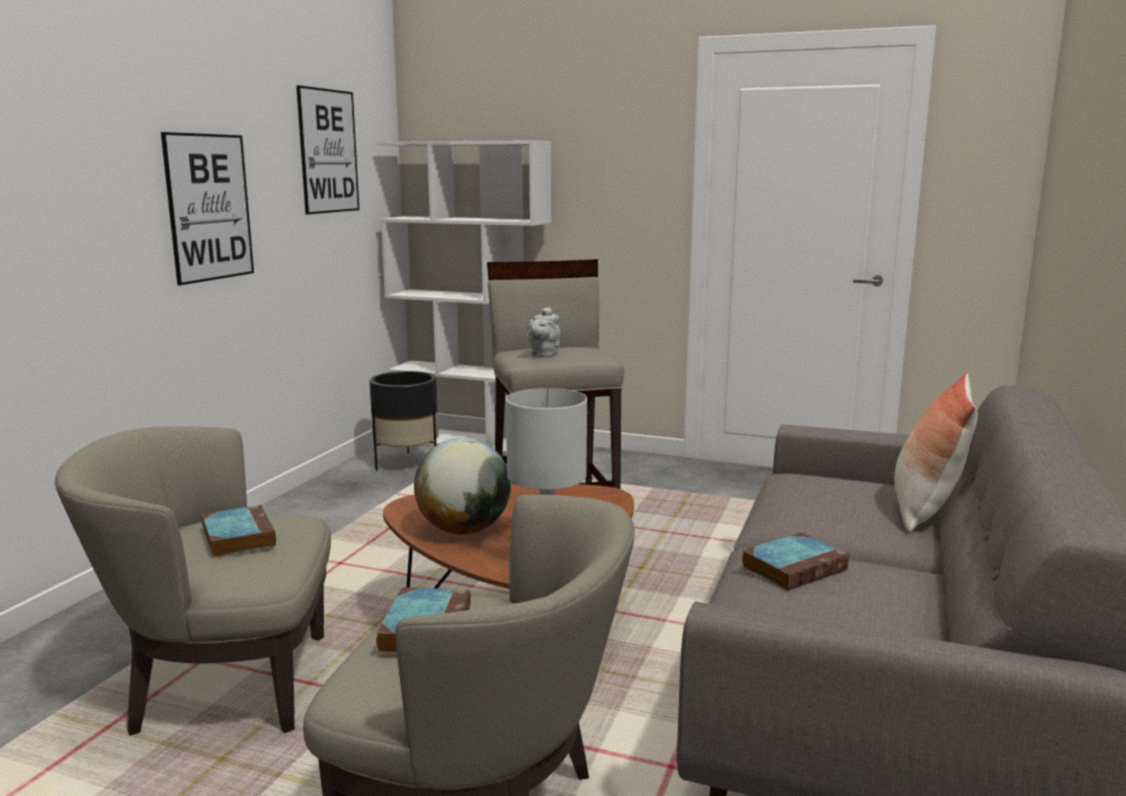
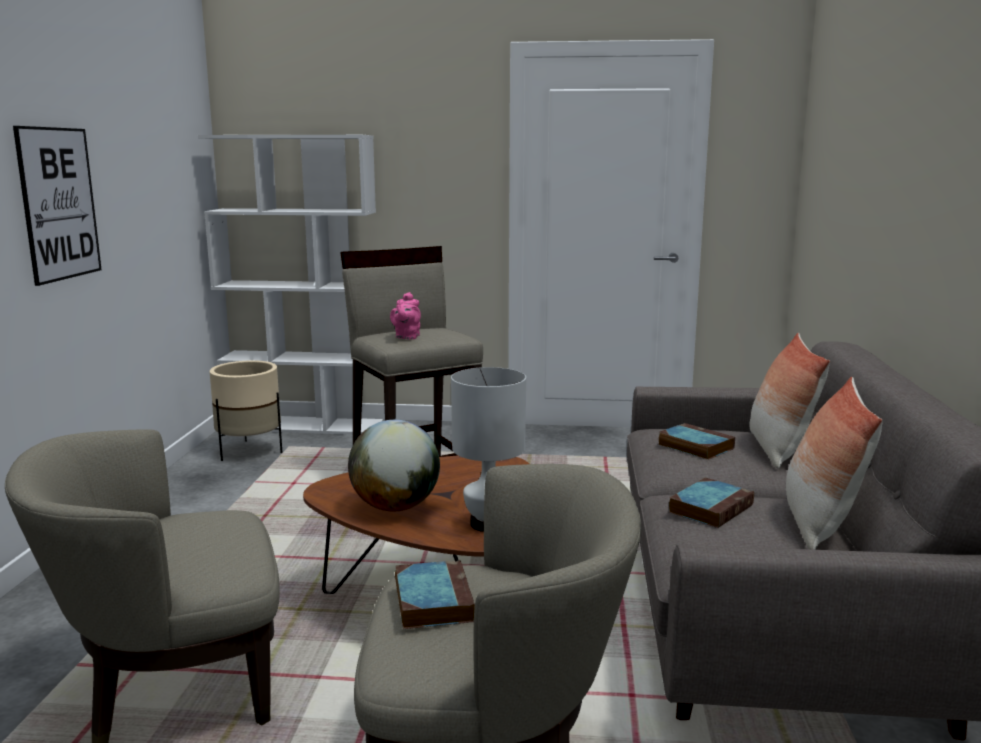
camera: 15 degrees left, 0 degrees up
book [202,505,276,558] -> book moved to [658,423,735,460]
picture [296,85,359,214] -> none
black planter [369,371,439,471] -> beige planter [210,360,282,461]
grey teapot [526,307,560,357] -> pink teapot [390,292,421,340]
none -> pillow [786,377,882,550]

